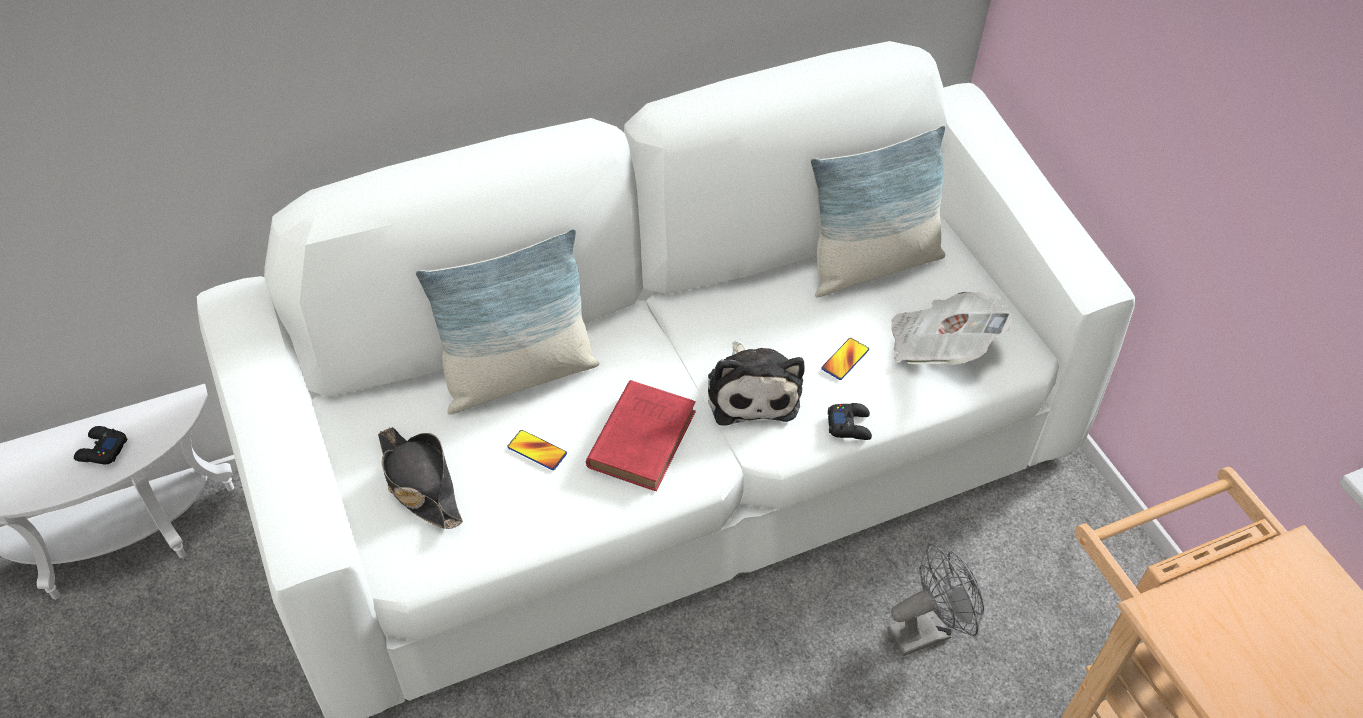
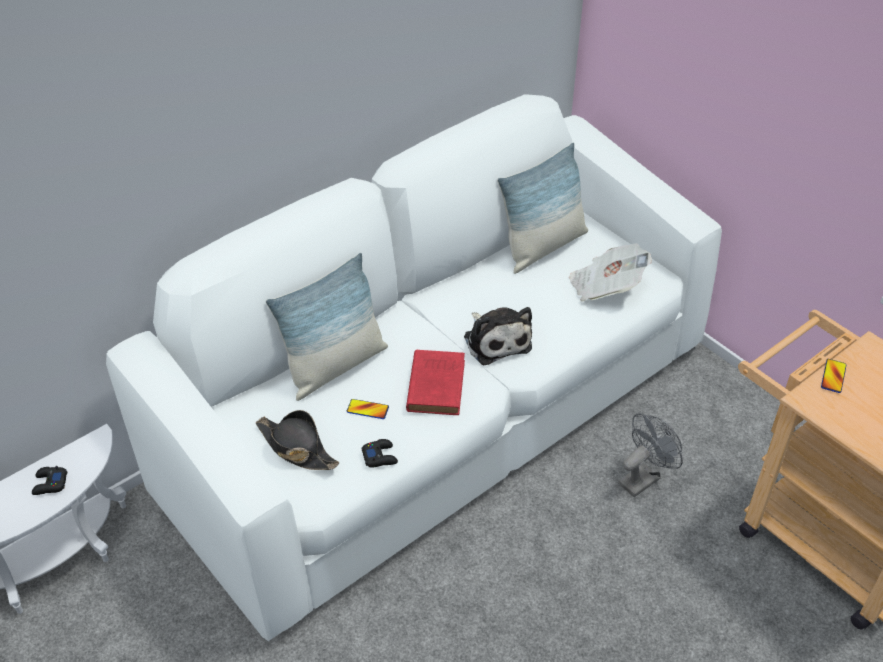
camera: 15 degrees left, 5 degrees down
phone [821,338,869,380] -> phone moved to [821,359,847,393]
black game controller [828,403,872,440] -> black game controller moved to [362,439,398,468]

